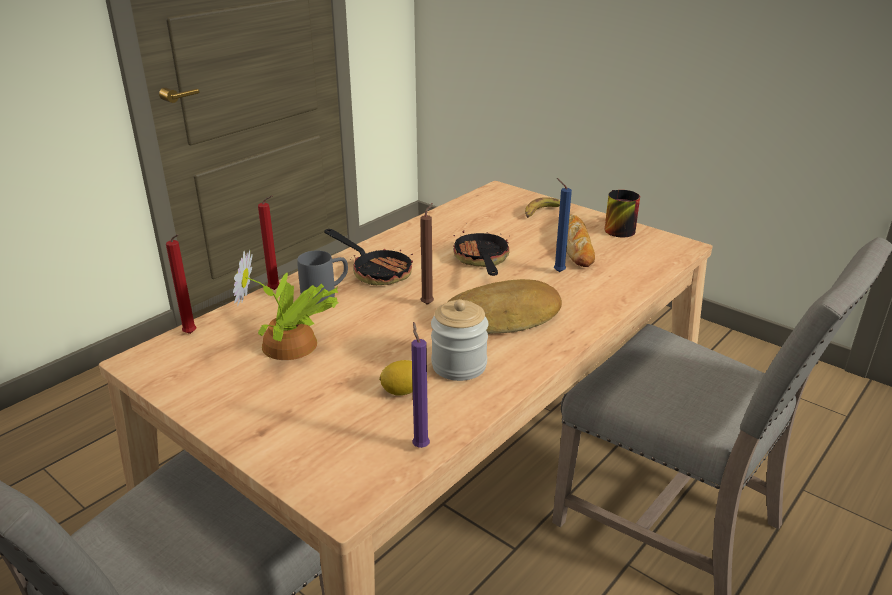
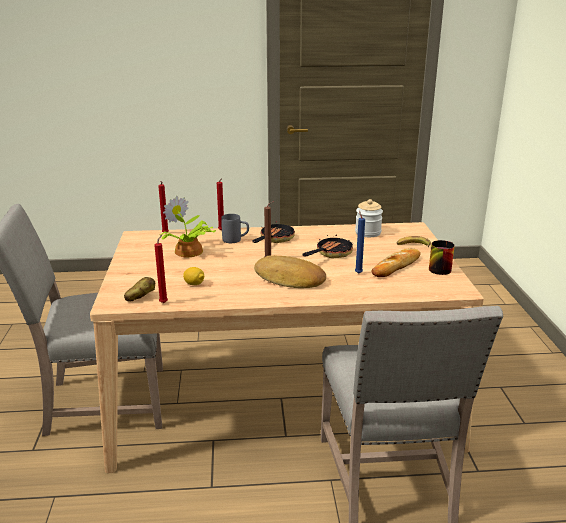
camera: 45 degrees right, 5 degrees down
frying pan [325,229,413,285] -> frying pan turned 150 degrees counterclockwise [253,221,295,243]
purple candle [411,322,430,448] -> red candle [154,235,168,303]
jar [431,299,488,381] -> jar moved to [355,199,383,237]
none -> potato [124,277,155,302]

